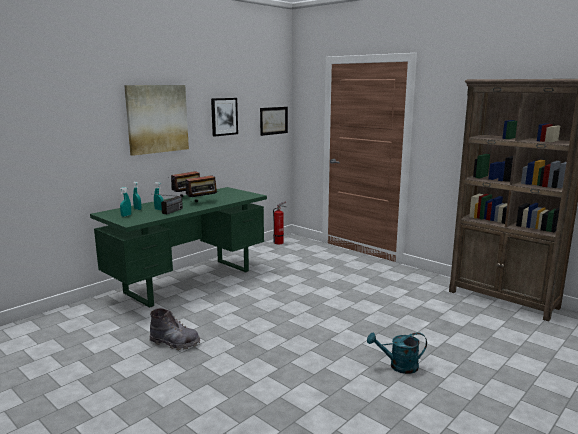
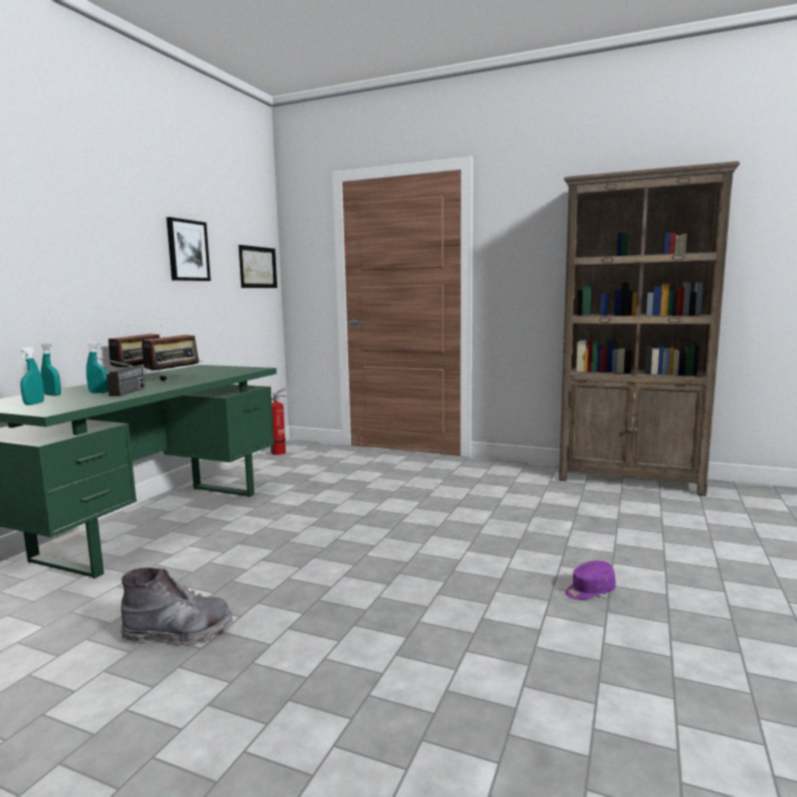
camera: 20 degrees left, 5 degrees down
picture [124,85,189,156] -> none
turquoise watering can [367,332,427,374] -> purple cap [565,560,616,600]

